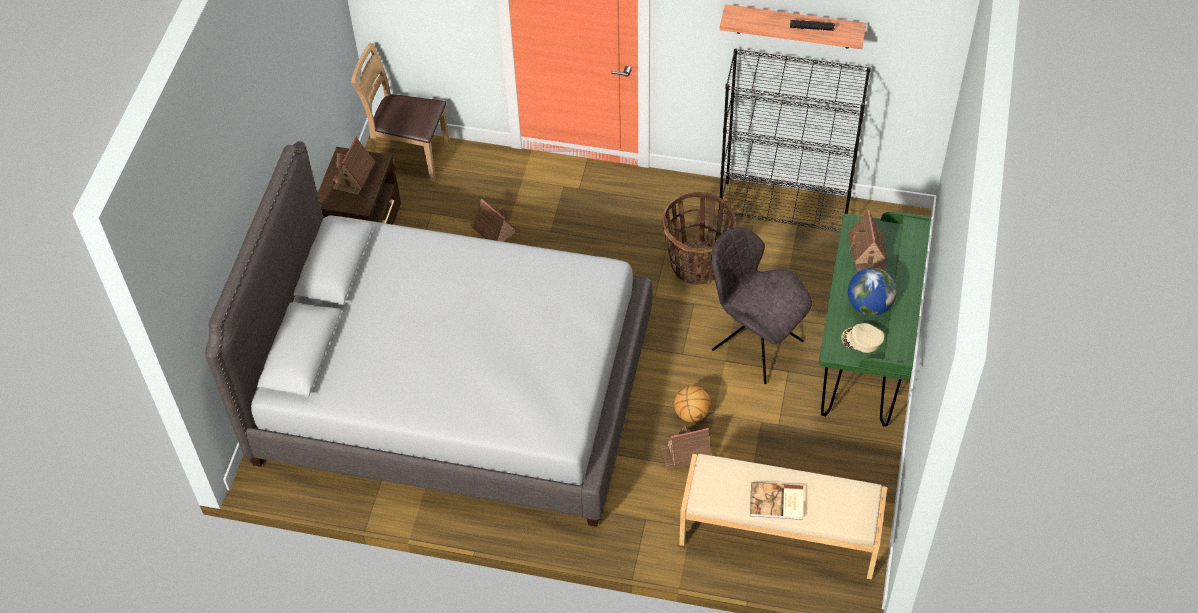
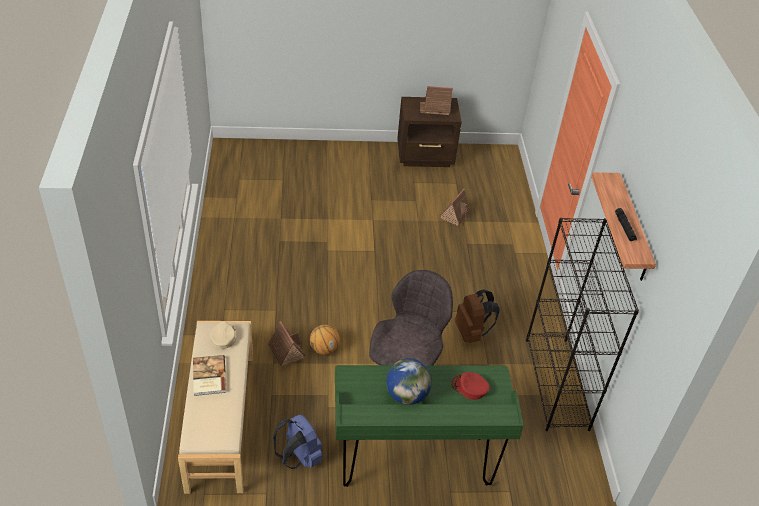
camera: 70 degrees right, 10 degrees down
grey bed [205,141,652,527] -> none
brown chair [351,43,450,182] -> none
basket [663,192,736,285] -> brown backpack [455,289,500,343]
beige cap [841,323,884,353] -> beige cap moved to [210,321,236,349]
toy house [848,210,888,271] -> red cap [451,372,490,400]
none -> blue backpack [273,415,323,469]

